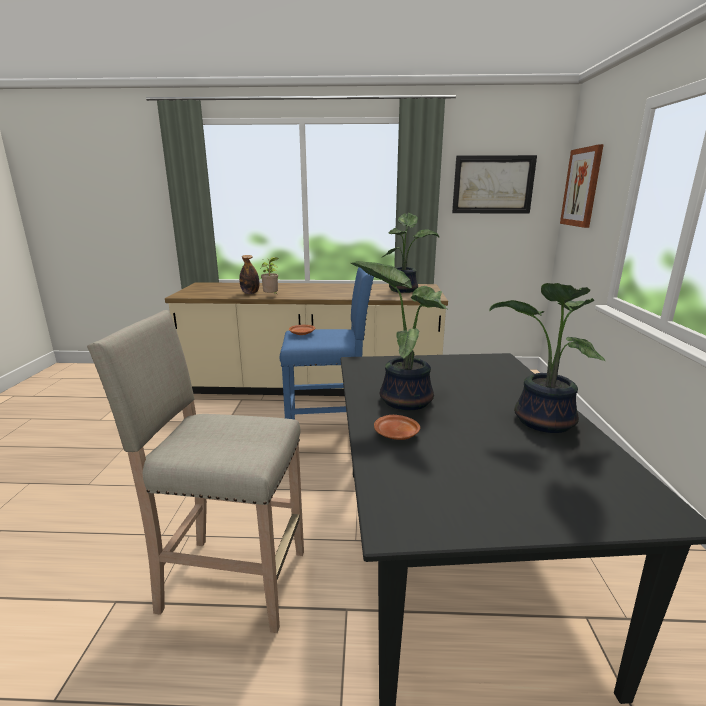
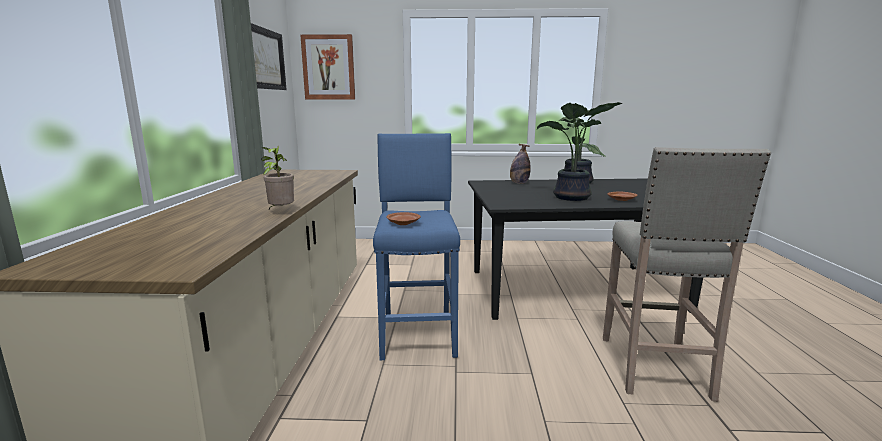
camera: 90 degrees left, 5 degrees down
bottle [239,255,259,294] -> bottle moved to [510,144,531,184]
potted plant [383,213,439,293] -> none

